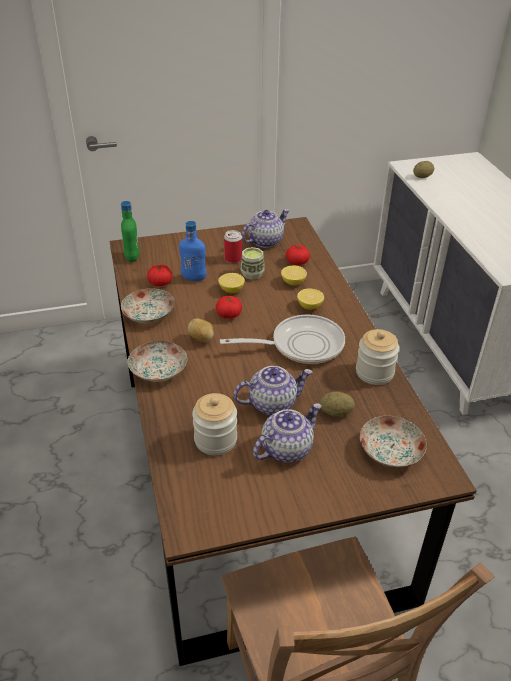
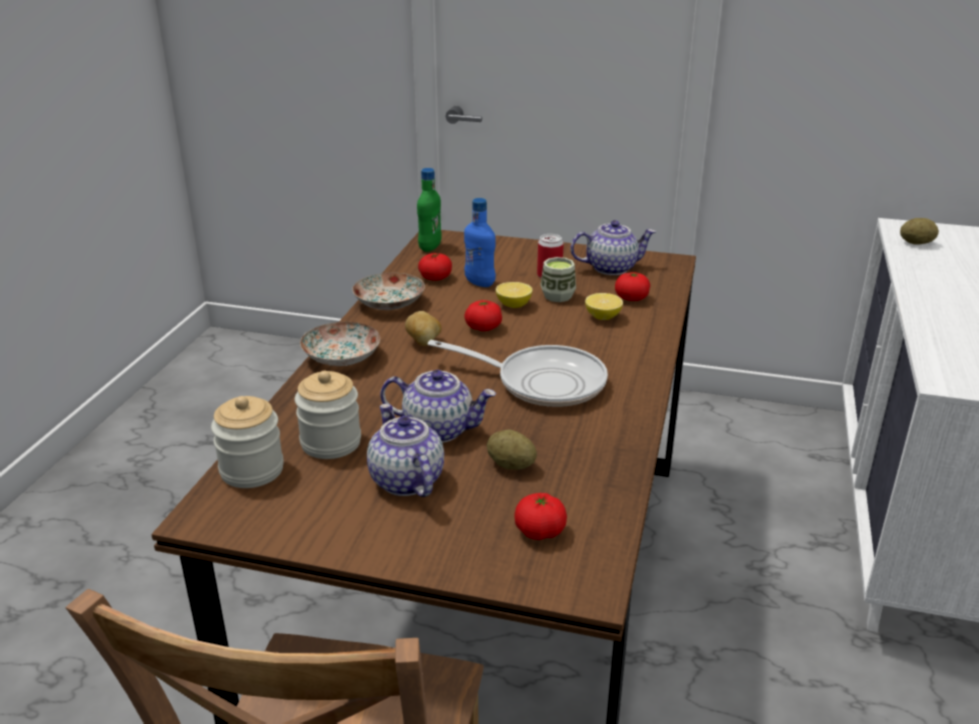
camera: 30 degrees right, 10 degrees down
teapot [253,403,321,463] -> teapot turned 105 degrees counterclockwise [367,404,444,497]
lemon [297,288,324,310] -> none
jar [356,329,399,385] -> jar moved to [211,396,284,488]
plate [360,416,427,467] -> tomato [514,493,567,540]

